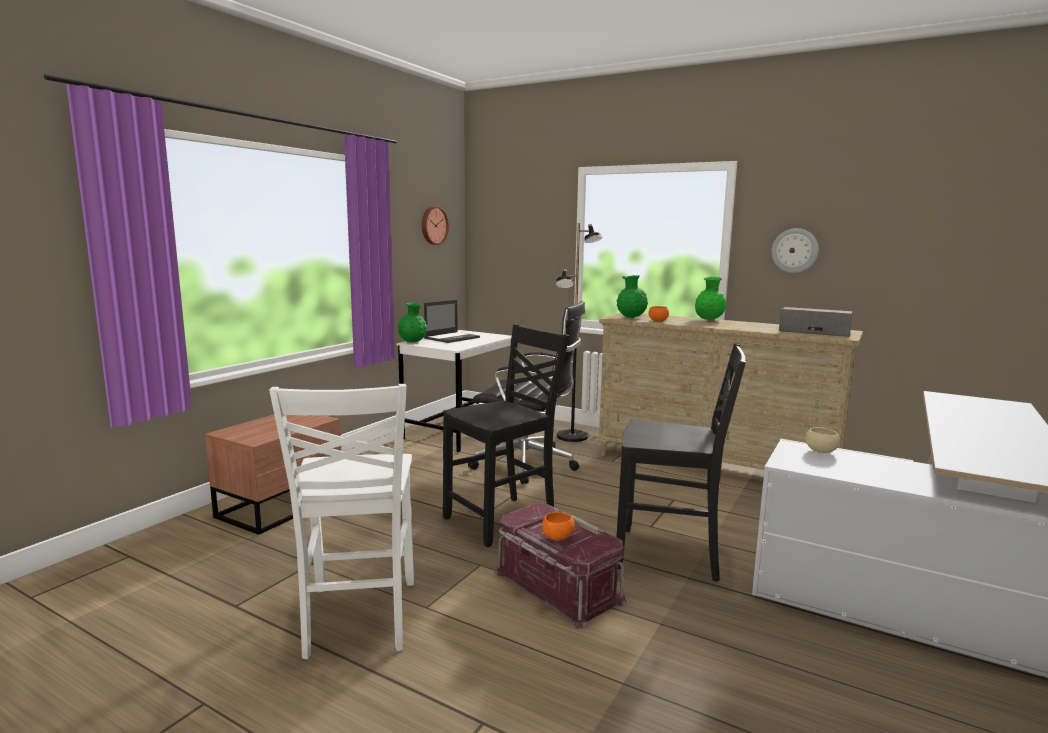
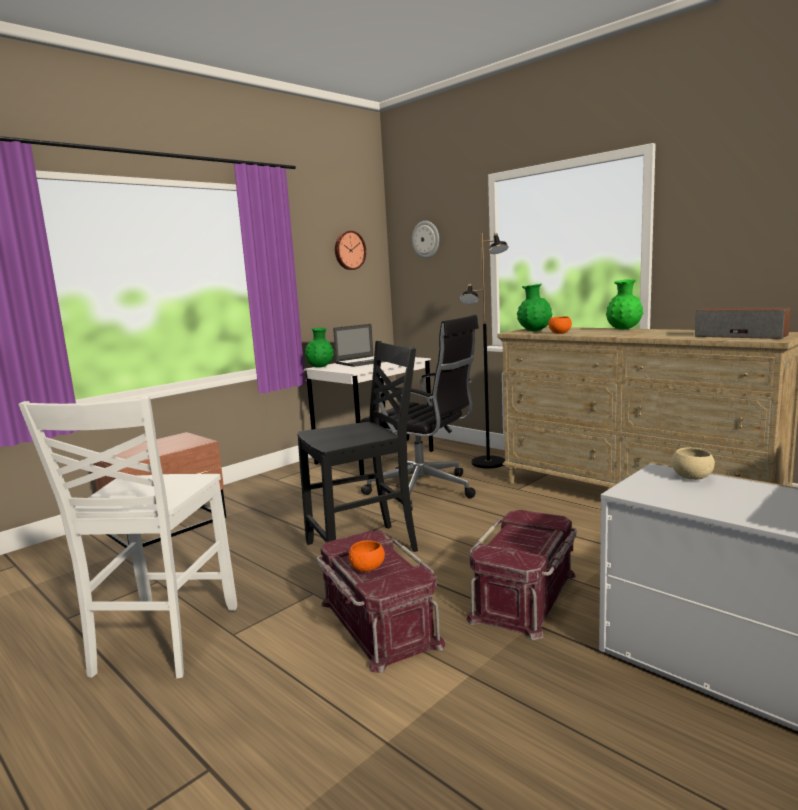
camera: 15 degrees right, 0 degrees up
black chair [617,344,746,582] -> red storage box [466,510,577,640]
wall clock [771,228,819,273] -> wall clock moved to [412,221,439,258]

